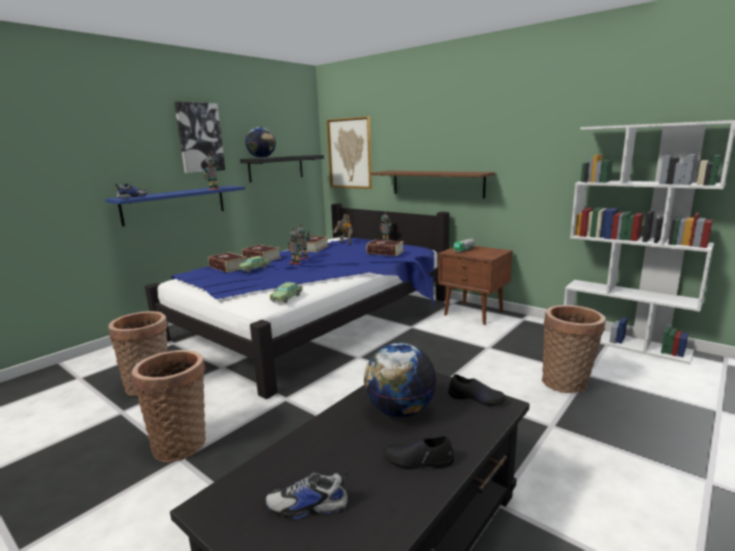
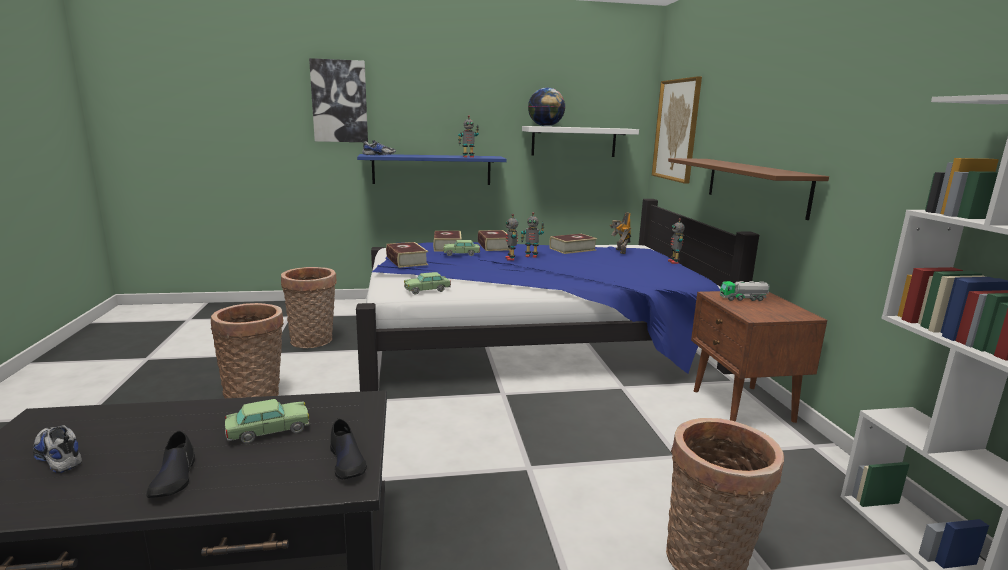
camera: 40 degrees right, 0 degrees up
picture [174,102,225,173] -> picture moved to [309,58,368,142]
black shelf [240,155,324,182] -> white shelf [522,126,639,157]
globe [364,343,437,417] -> toy car [225,399,310,443]
book [366,240,404,256] -> book moved to [386,242,428,268]
black shoe [384,436,454,469] -> black shoe turned 150 degrees counterclockwise [146,430,195,498]

